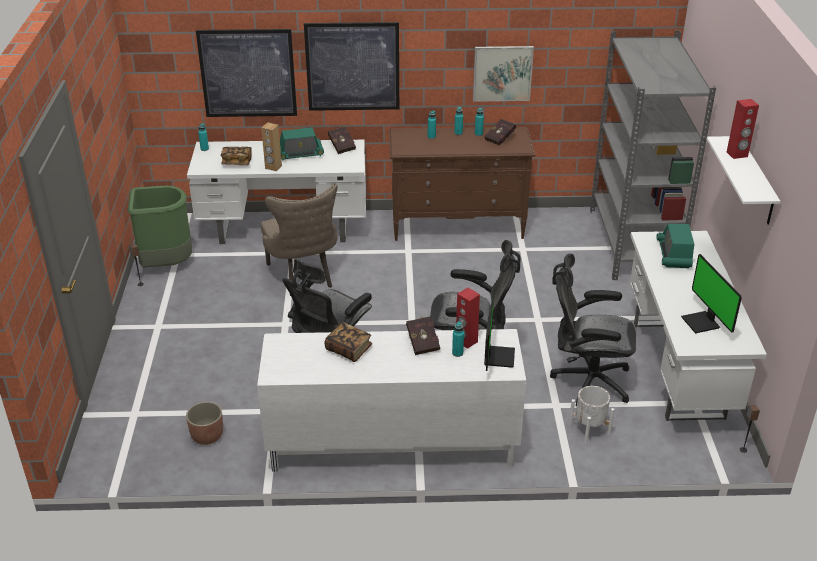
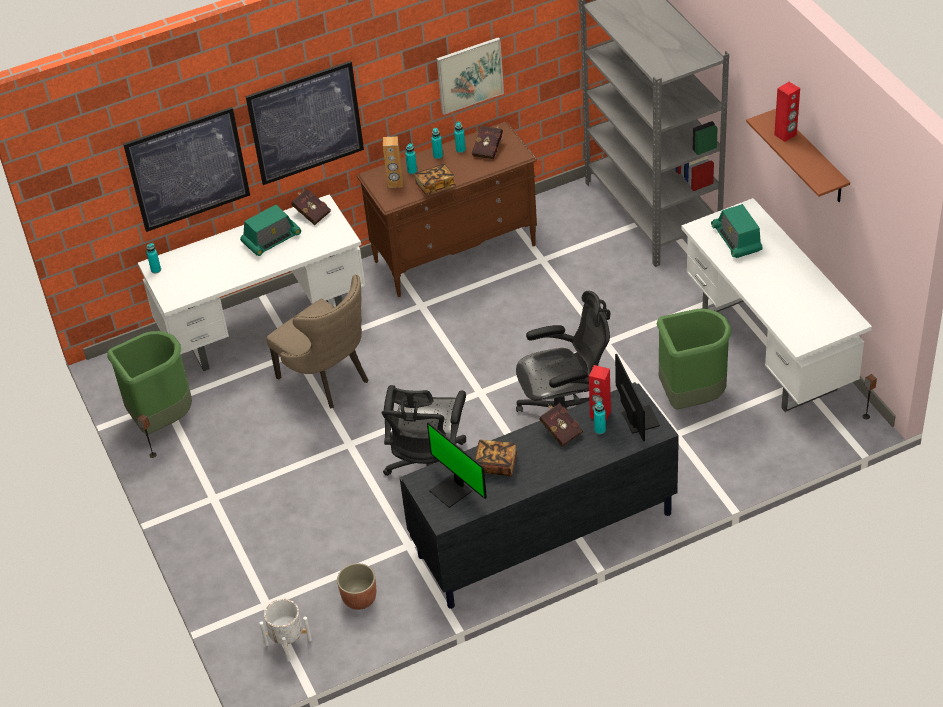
camera: 20 degrees left, 10 degrees up
book [221,147,252,165] -> book moved to [414,164,456,195]
white cabinet [257,329,526,472] -> black cabinet [400,382,679,609]
brown speaker [261,122,282,171] -> brown speaker moved to [383,136,403,188]
office chair [550,254,636,406] -> green trash can [657,309,732,410]
white planter [569,386,615,444] -> white planter moved to [260,599,312,662]
monitor [681,254,742,334] -> monitor moved to [427,422,487,508]
white shelf [707,136,780,224] -> brown shelf [746,109,850,202]

